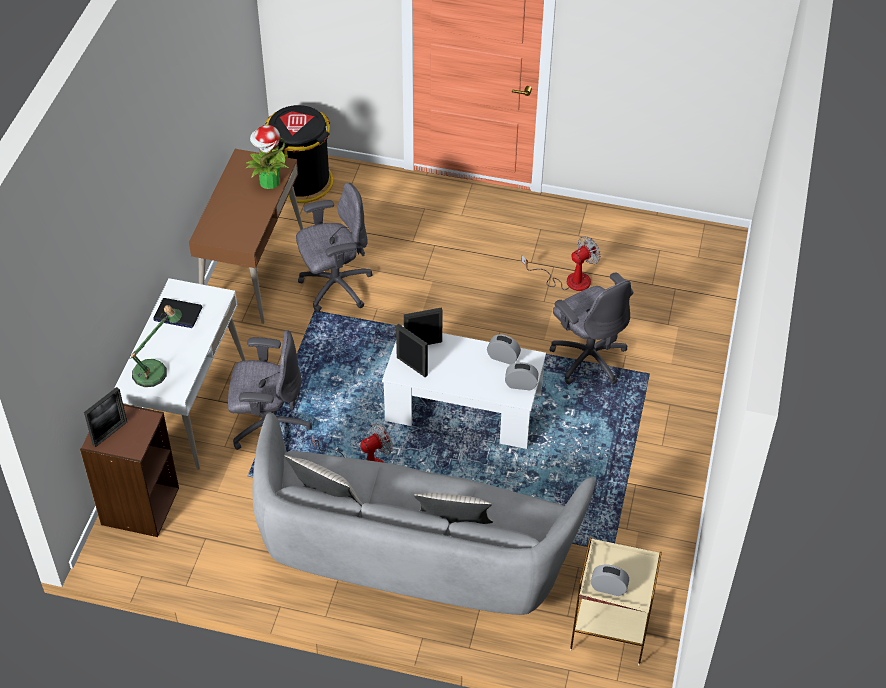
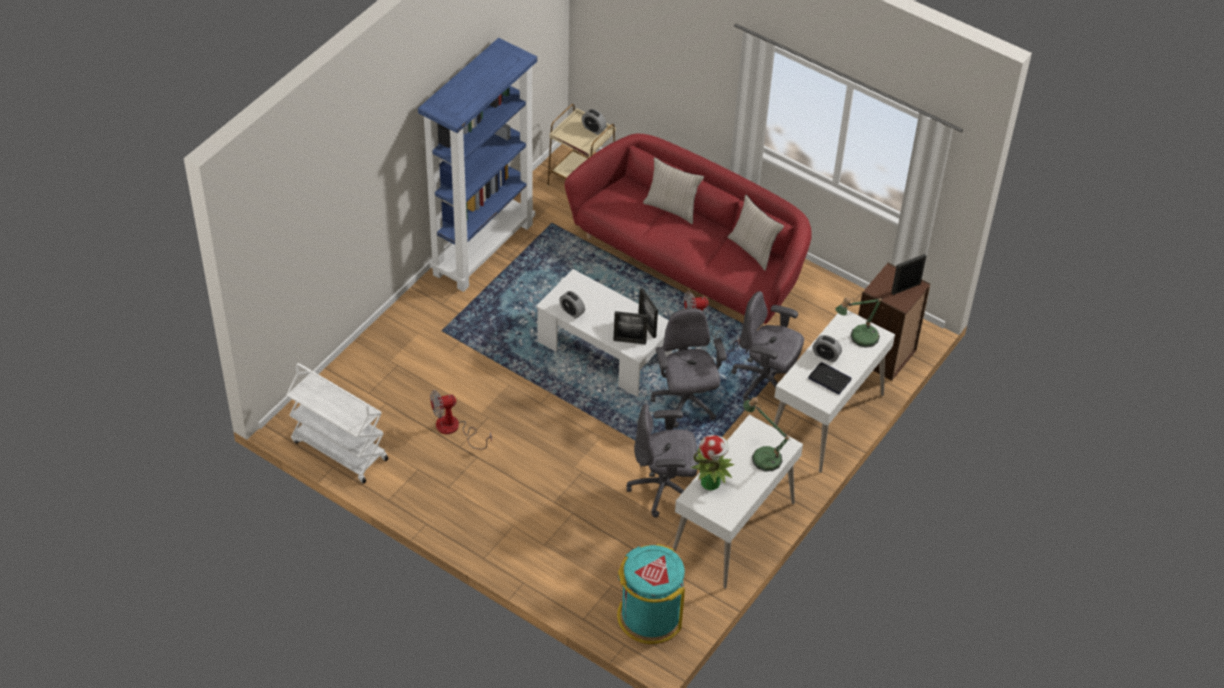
camera: 160 degrees left, 0 degrees up
brown desk [189,149,303,324] -> white desk [673,415,803,589]
grey sofa [252,412,596,615] -> red sofa [565,133,812,328]
black trash can [265,105,333,203] -> turquoise trash can [617,544,685,644]
alarm clock [505,362,539,390] -> alarm clock moved to [813,335,842,362]
grey office chair [549,272,633,385] -> grey office chair moved to [651,308,727,428]
none -> white cart [286,363,389,484]
none -> blue bookcase [418,38,537,292]
none -> table lamp [743,397,791,471]

